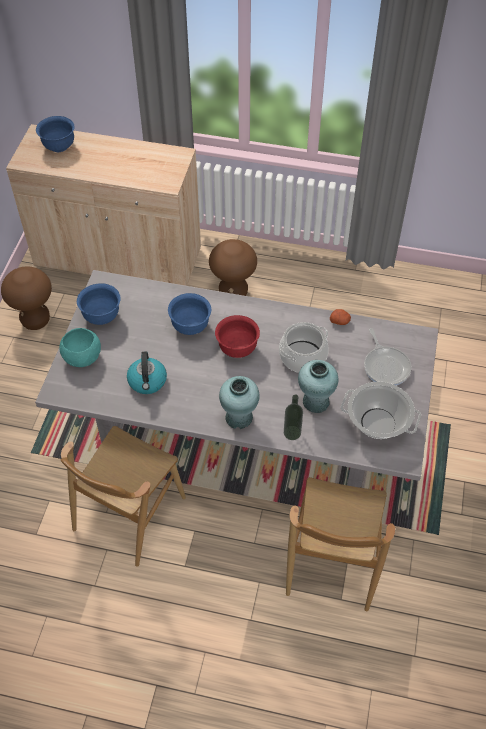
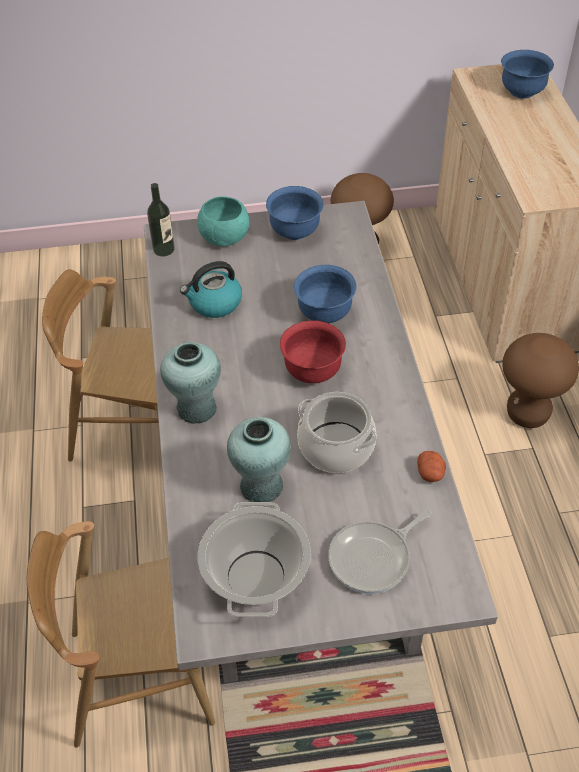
camera: 70 degrees right, 5 degrees down
bottle [284,394,303,440] -> bottle moved to [147,183,175,256]

